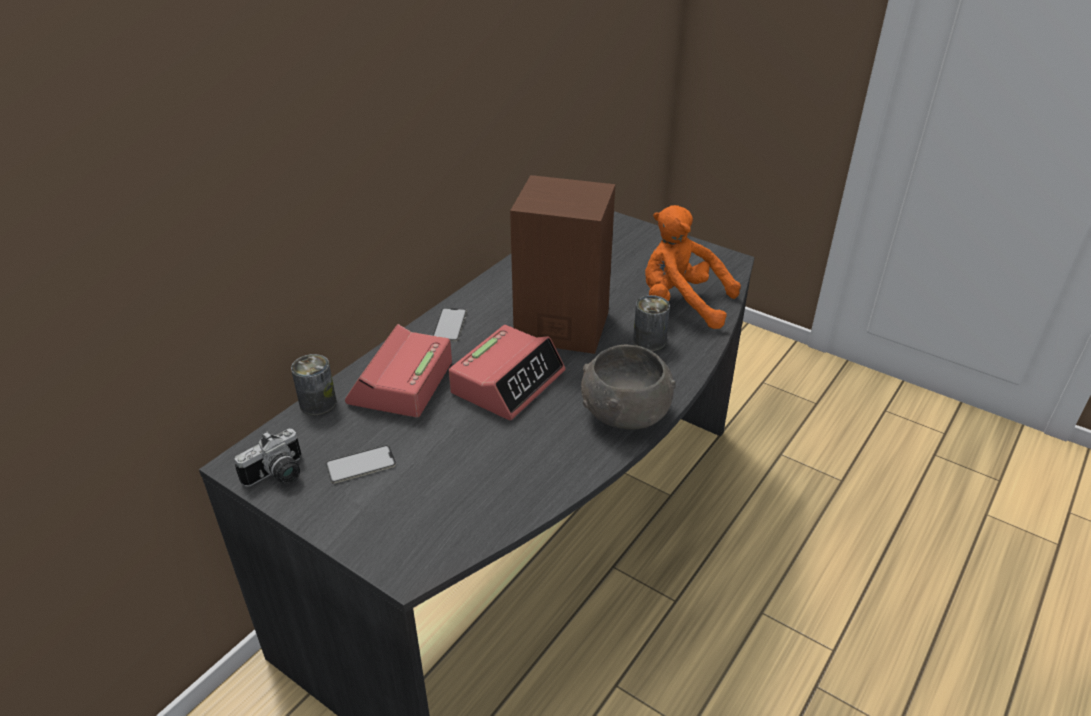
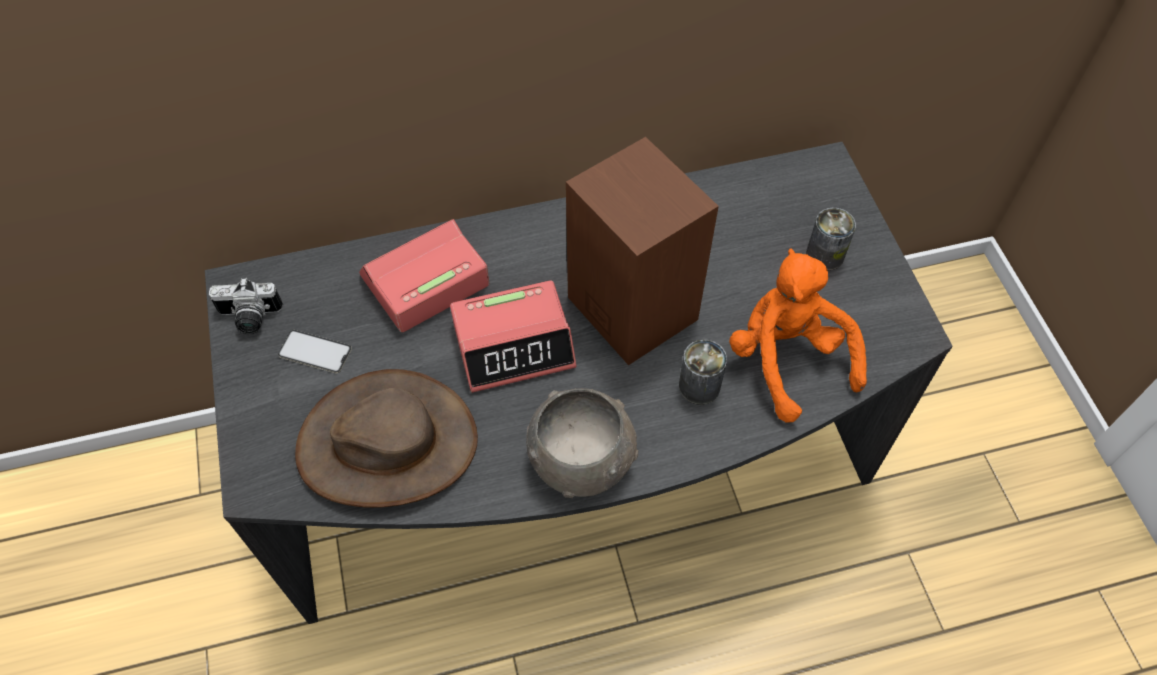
camera: 40 degrees right, 20 degrees up
can [291,354,337,415] -> can moved to [806,208,856,271]
phone [432,308,467,341] -> none
none -> brown hat [295,369,478,508]

